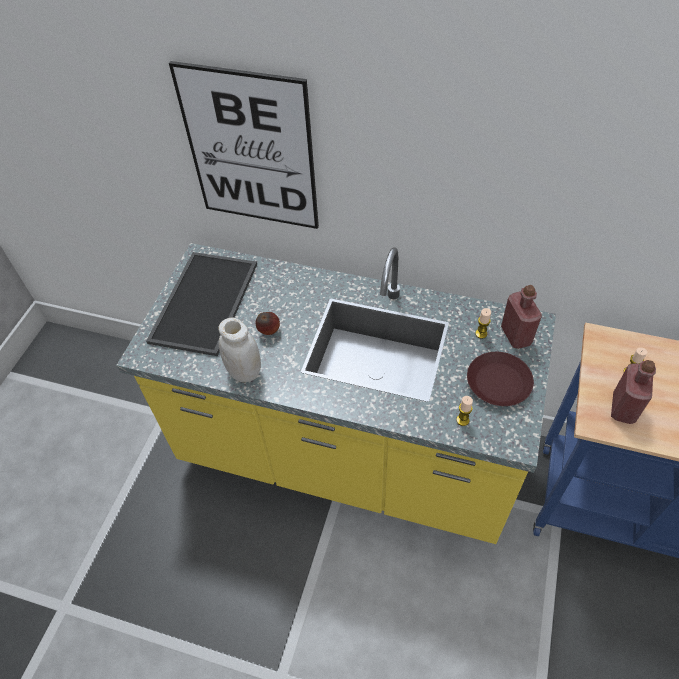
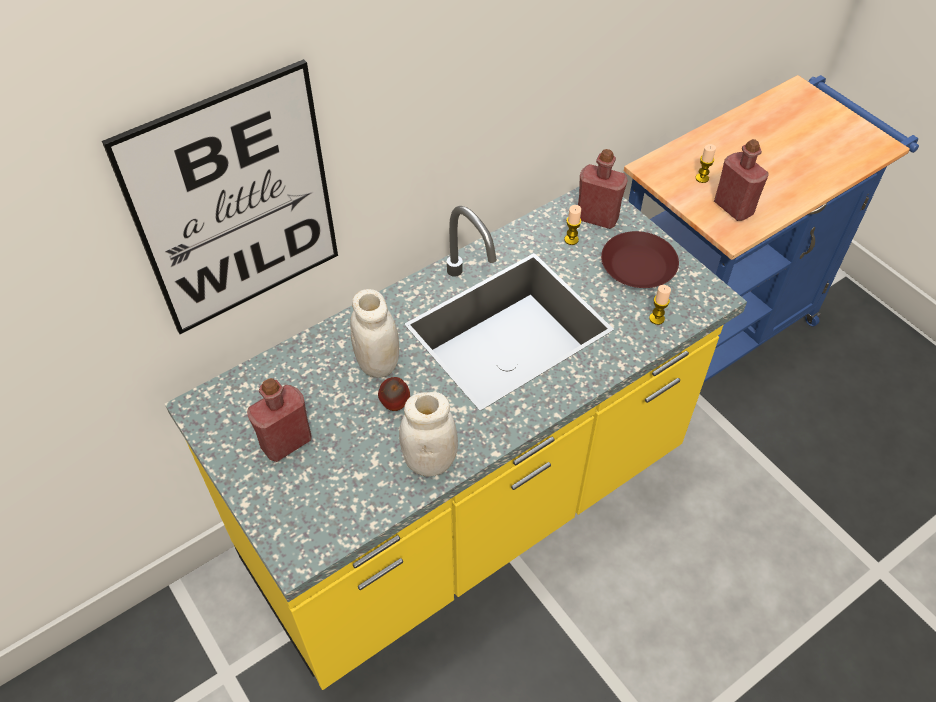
camera: 55 degrees left, 0 degrees up
tray [146,252,257,356] -> red bottle [247,378,311,462]
none -> white jar [350,289,399,378]

